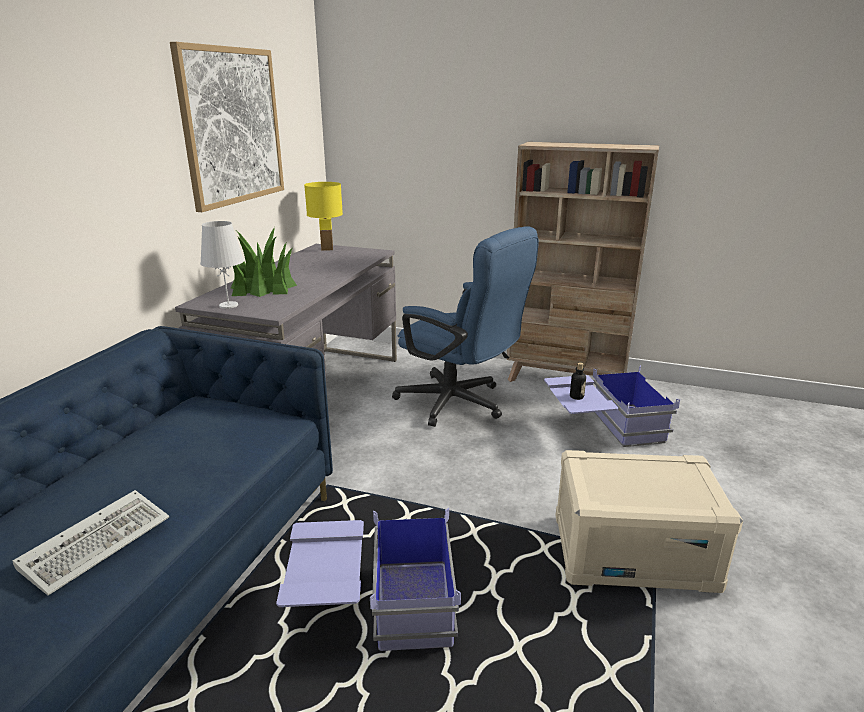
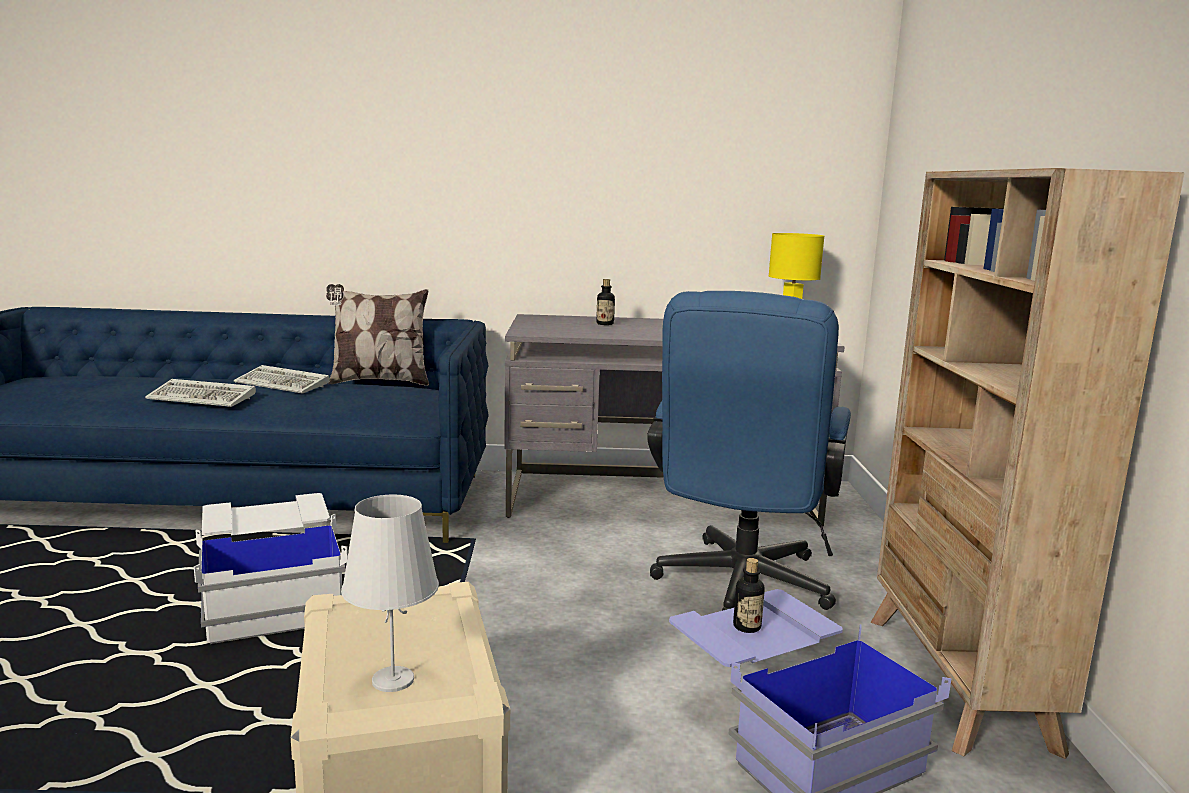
camera: 70 degrees right, 10 degrees down
picture [170,42,284,212] -> none
white table lamp [200,221,244,309] -> white table lamp moved to [341,495,439,692]
potted plant [231,227,297,297] -> bottle [596,279,615,325]
blue storage box [276,508,461,651] -> white storage box [194,493,348,644]
none -> keyboard [234,365,330,394]
none -> pillow [326,284,429,386]

